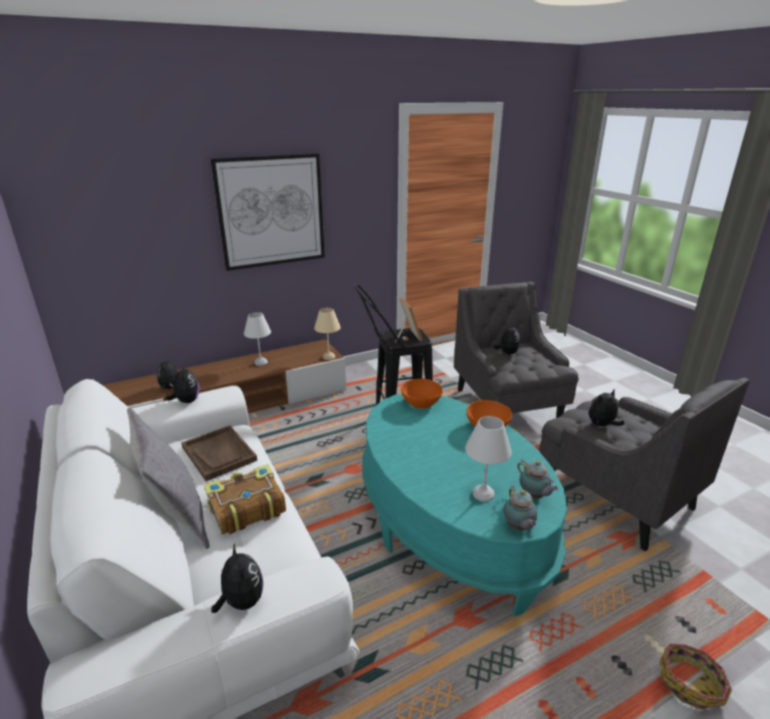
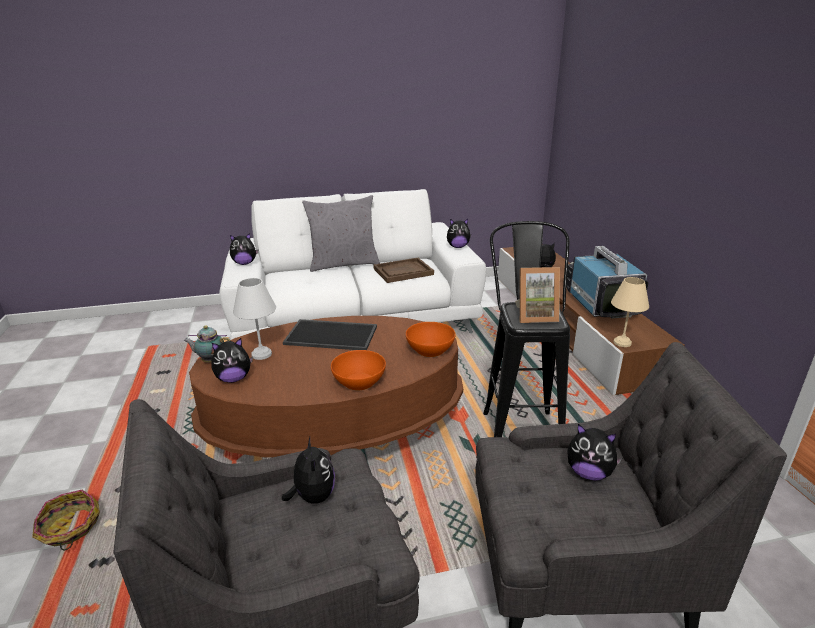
camera: 105 degrees right, 0 degrees up
book [204,464,286,534] -> none
picture [210,153,325,271] -> none
white table lamp [244,312,271,366] -> television [567,246,648,319]
turquoise coffee table [362,394,567,616] -> brown coffee table [189,316,463,457]
teapot [517,460,558,499] -> plush toy [211,338,253,383]
none -> tray [283,319,377,350]

